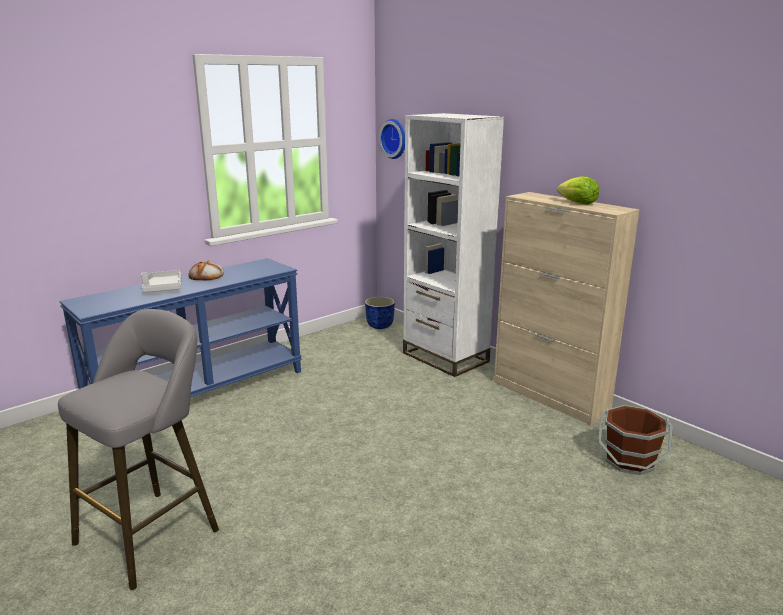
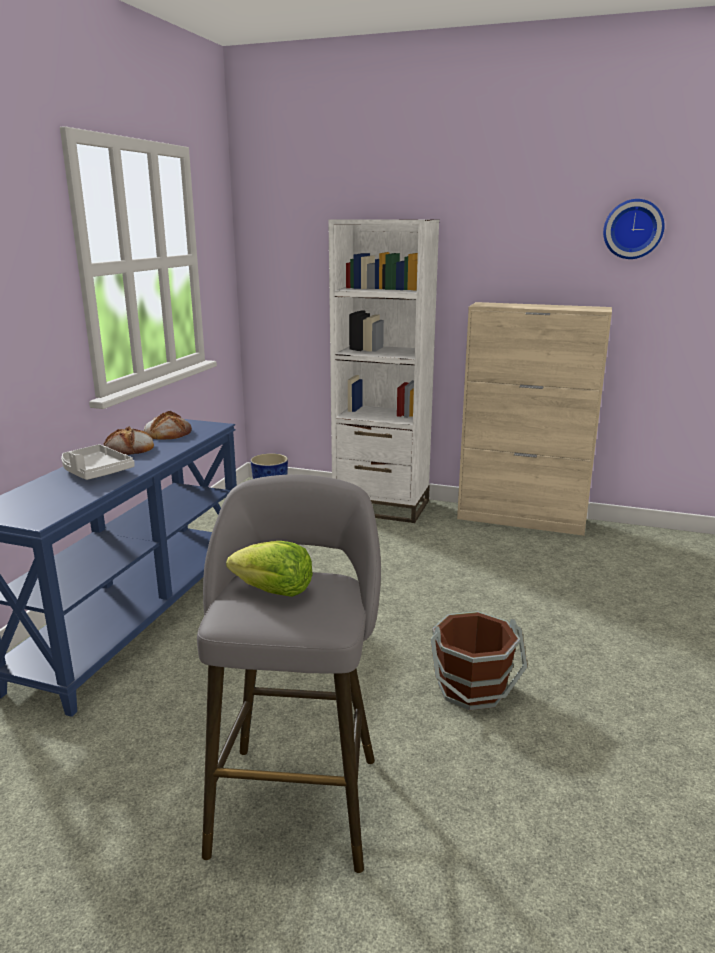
camera: 30 degrees left, 0 degrees up
wall clock [379,119,405,159] -> wall clock moved to [603,199,665,259]
lettuce [557,176,599,205] -> lettuce moved to [226,541,313,597]
brown bucket [598,405,673,475] -> brown bucket moved to [431,611,528,710]
none -> bread [144,411,192,440]

